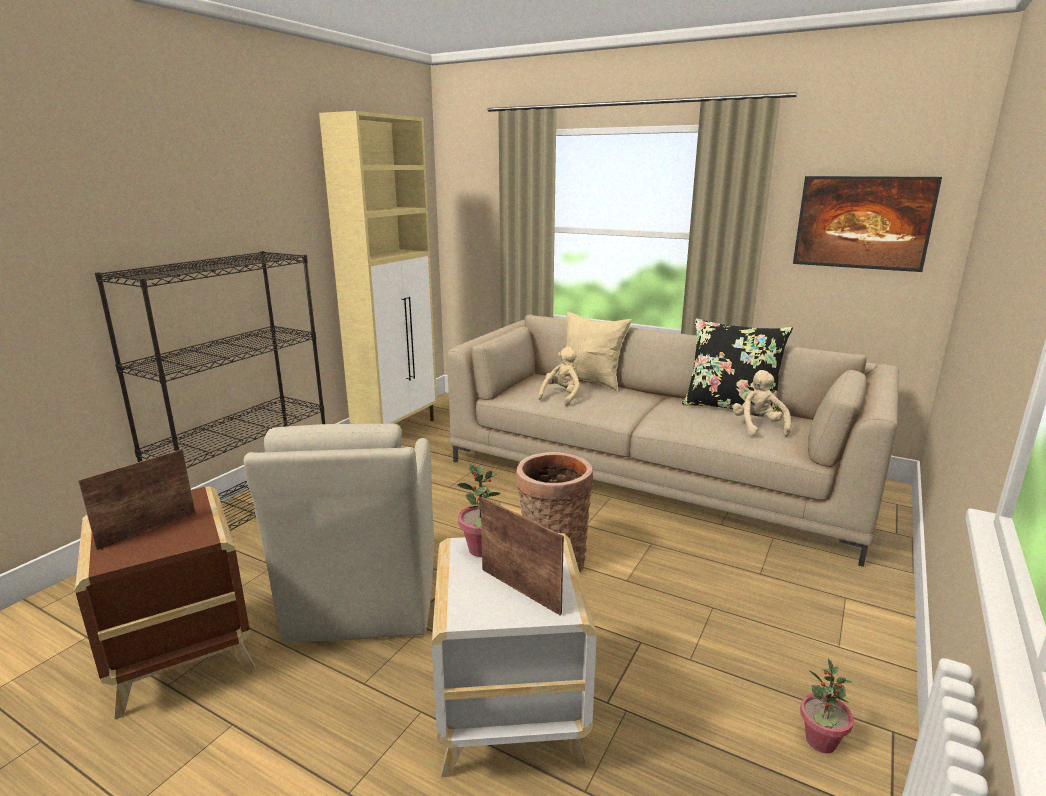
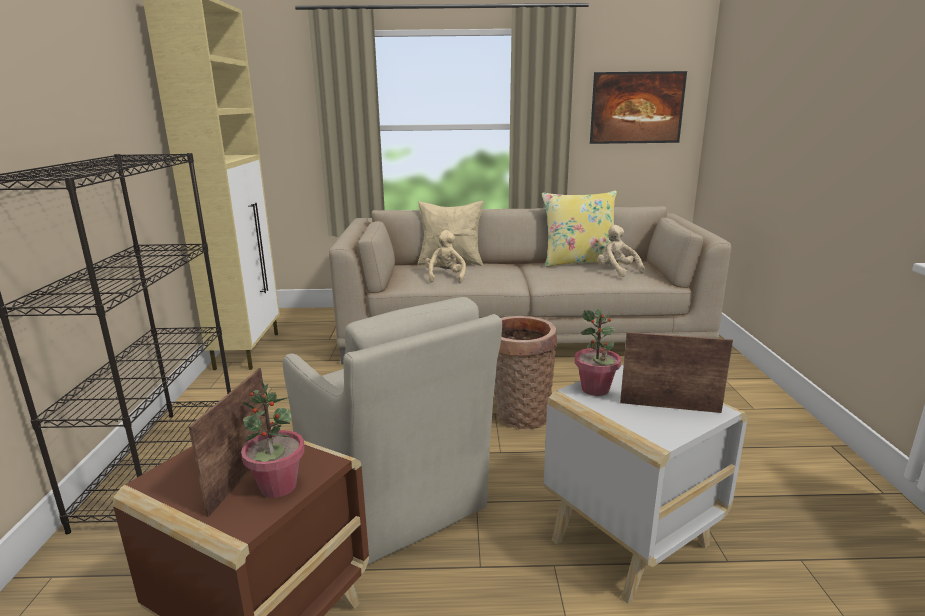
camera: 30 degrees left, 0 degrees up
black pillow [682,319,793,412] -> yellow pillow [541,191,620,267]
potted plant [800,658,854,753] -> potted plant moved to [241,380,305,498]

